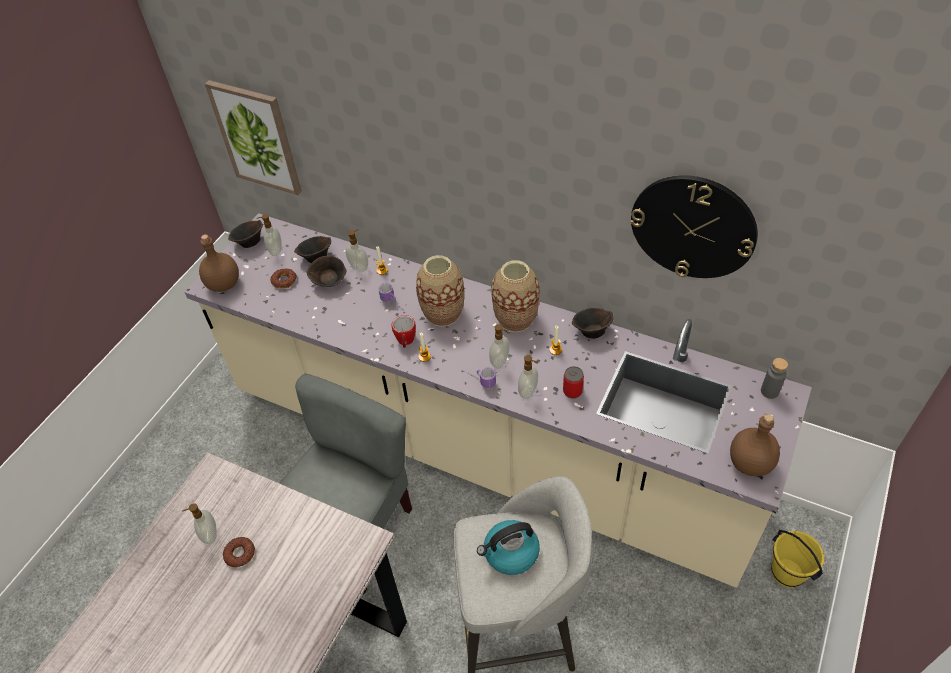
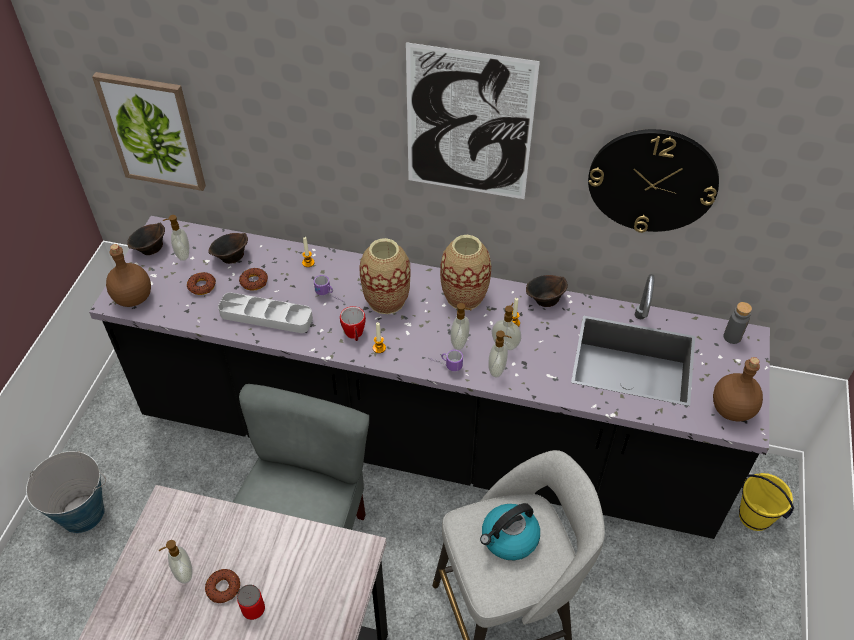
camera: 15 degrees left, 0 degrees up
beige counter [185,213,812,588] -> black counter [89,216,770,539]
brown bowl [307,256,347,287] -> donut [239,268,268,291]
soap dispenser [345,229,368,272] -> soap dispenser moved to [492,303,521,350]
can [563,366,584,398] -> can moved to [237,585,265,620]
none -> bucket [26,451,106,533]
none -> grey tray [218,292,313,333]
none -> picture [406,42,540,199]

